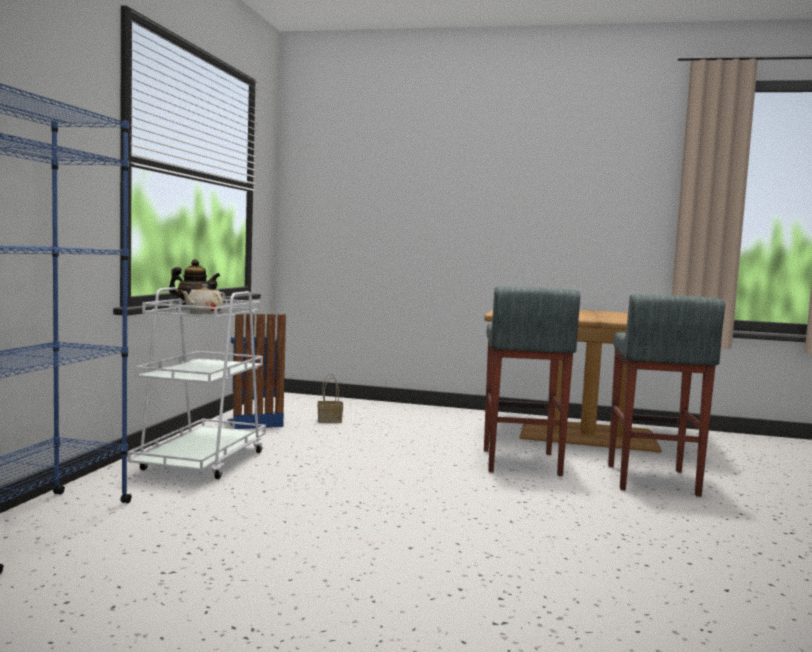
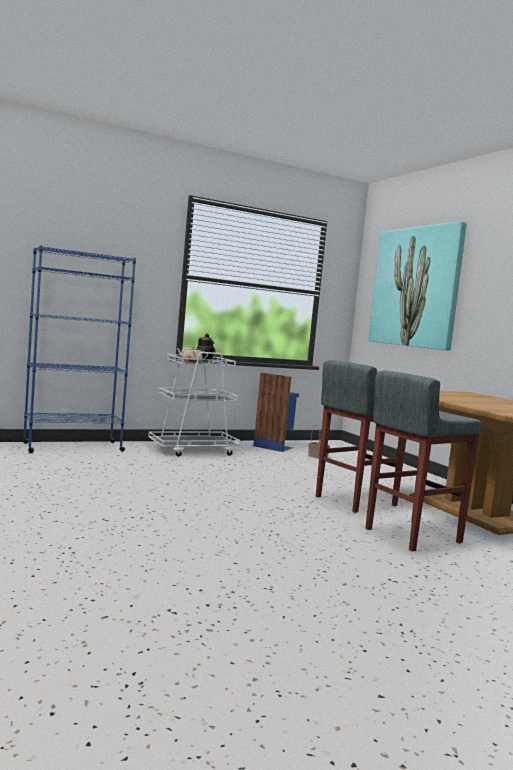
camera: 50 degrees right, 0 degrees up
none -> picture [368,221,467,351]

